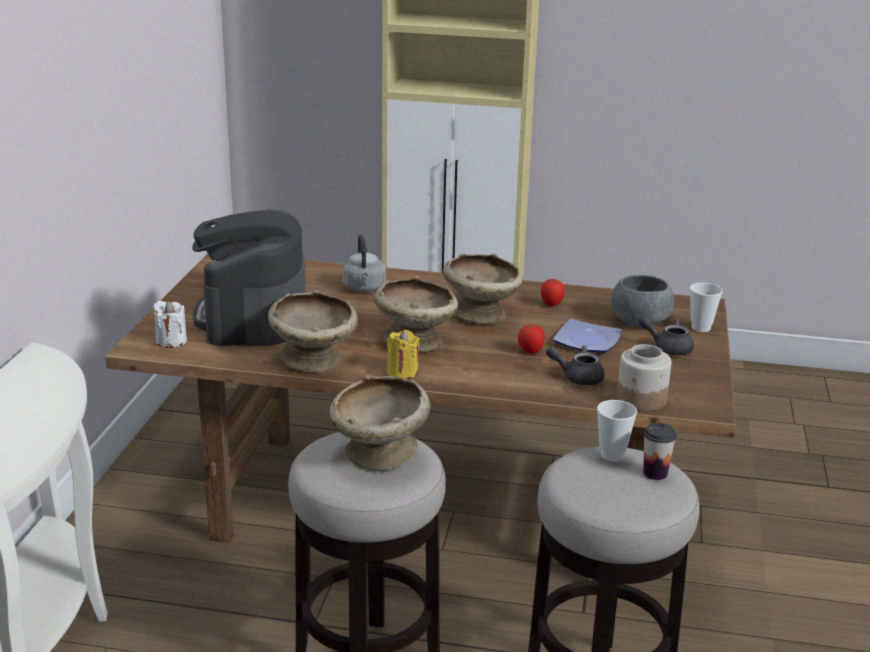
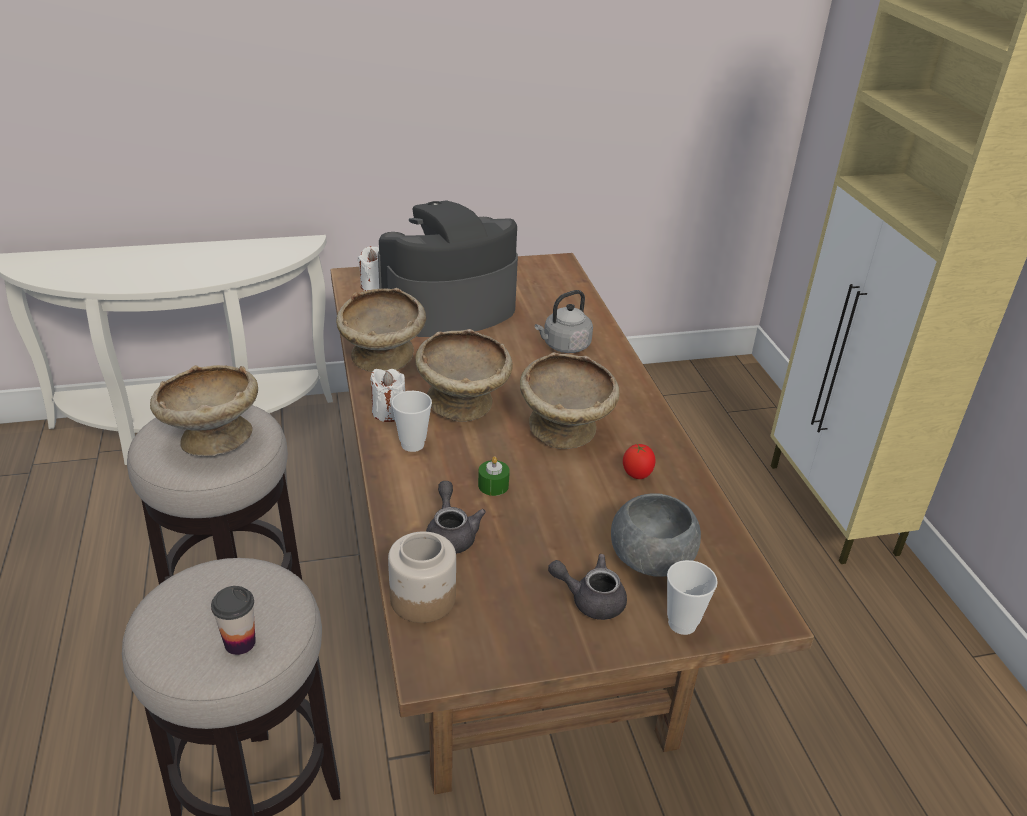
camera: 65 degrees right, 10 degrees up
yellow candle [387,330,419,379] -> white candle [370,369,405,422]
tomato [518,323,545,354] -> green candle [478,456,510,496]
plate [553,319,622,353] -> none
cup [597,400,637,462] -> cup moved to [391,391,432,452]
grey teapot [639,316,694,355] -> grey teapot turned 75 degrees counterclockwise [548,554,627,620]

